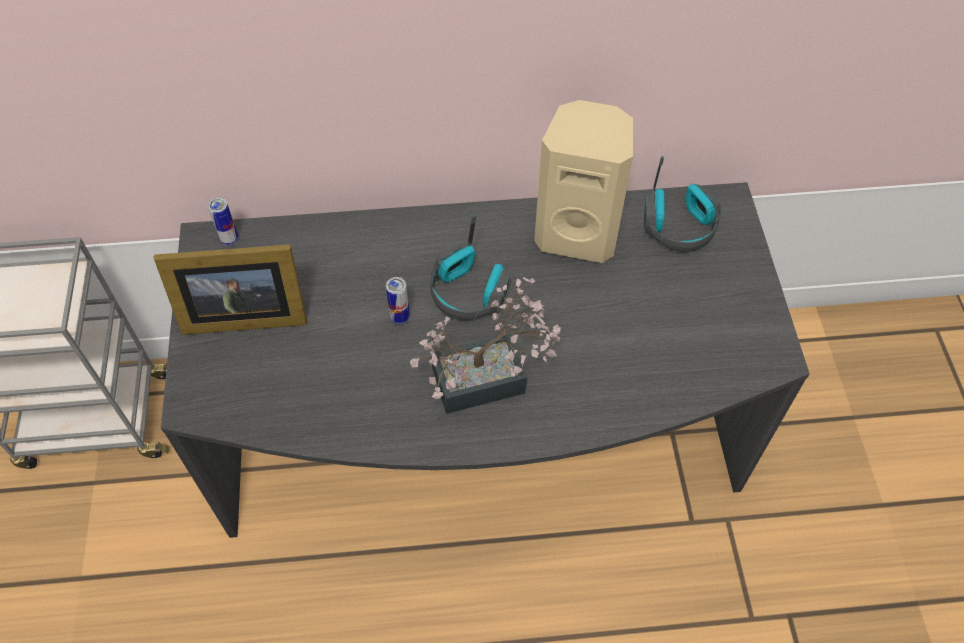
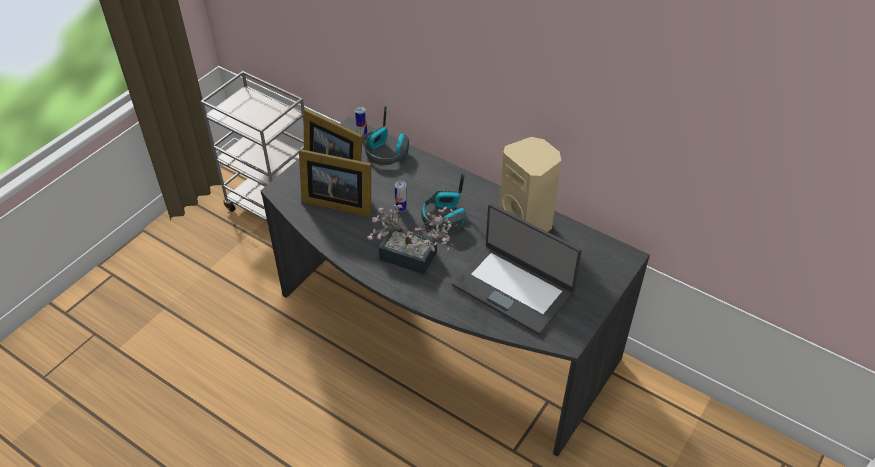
camera: 40 degrees right, 10 degrees down
headphones [644,156,721,252] -> headphones moved to [365,106,409,165]
none -> picture frame [299,149,371,217]
none -> laptop [452,204,582,335]

